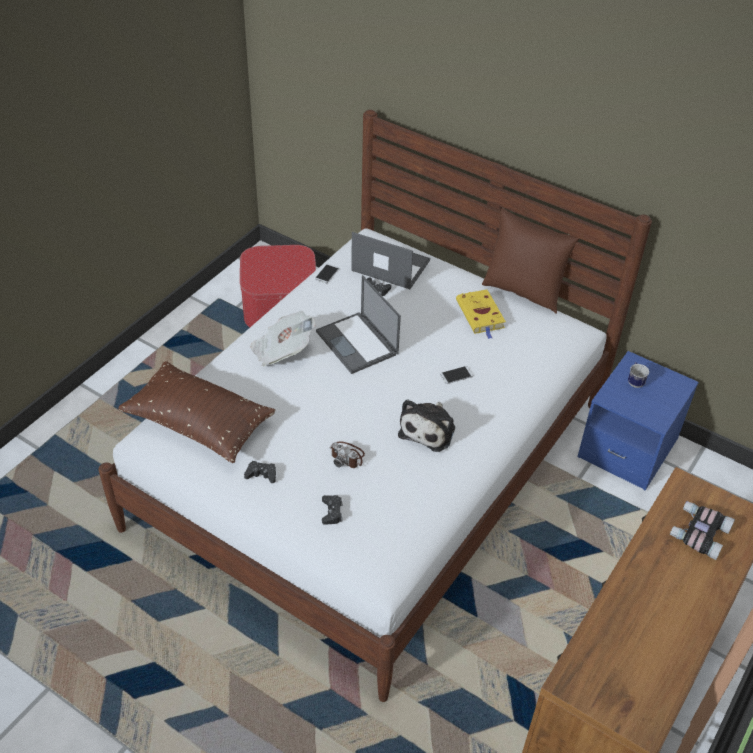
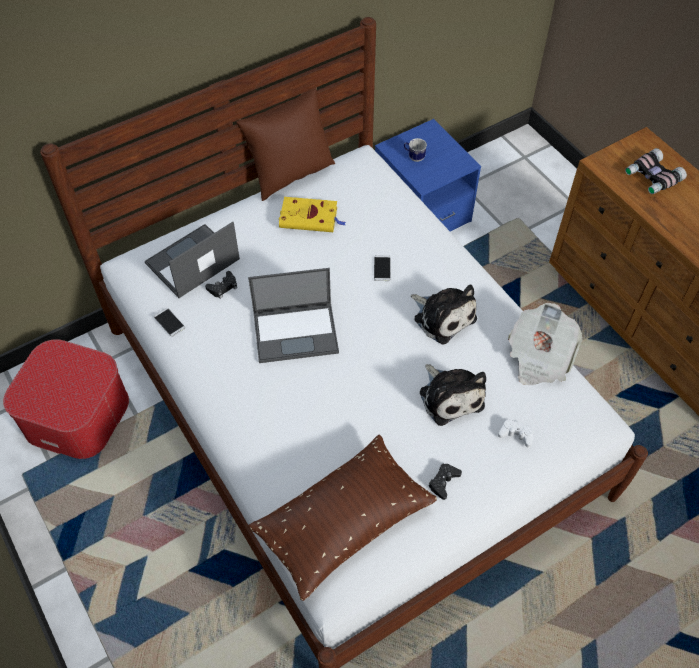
camera: 65 degrees left, 10 degrees up
newspaper [250,311,316,366] -> newspaper moved to [508,303,583,385]
black game controller [322,495,343,525] -> white game controller [498,418,533,447]
camera [329,441,365,468] -> plush toy [419,364,486,426]

